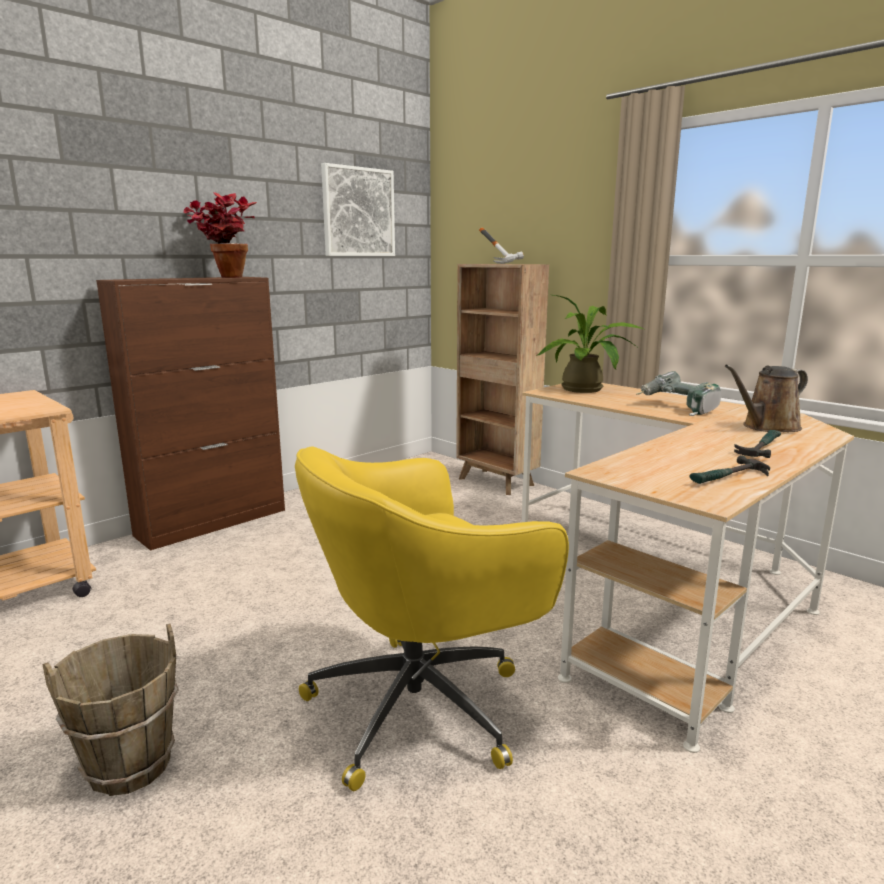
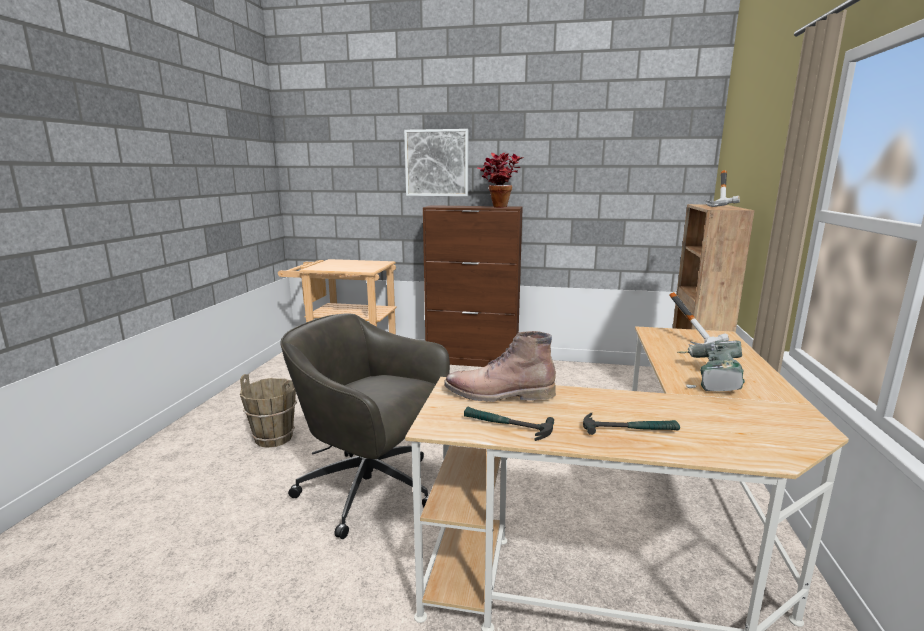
camera: 55 degrees right, 0 degrees up
yellow office chair [295,446,569,791] -> grey office chair [280,313,450,539]
picture [321,163,395,256] -> picture moved to [404,129,468,196]
potted plant [536,295,644,393] -> hammer [669,292,729,346]
brown watering can [725,364,808,432] -> none
none -> brown boot [444,331,556,402]

